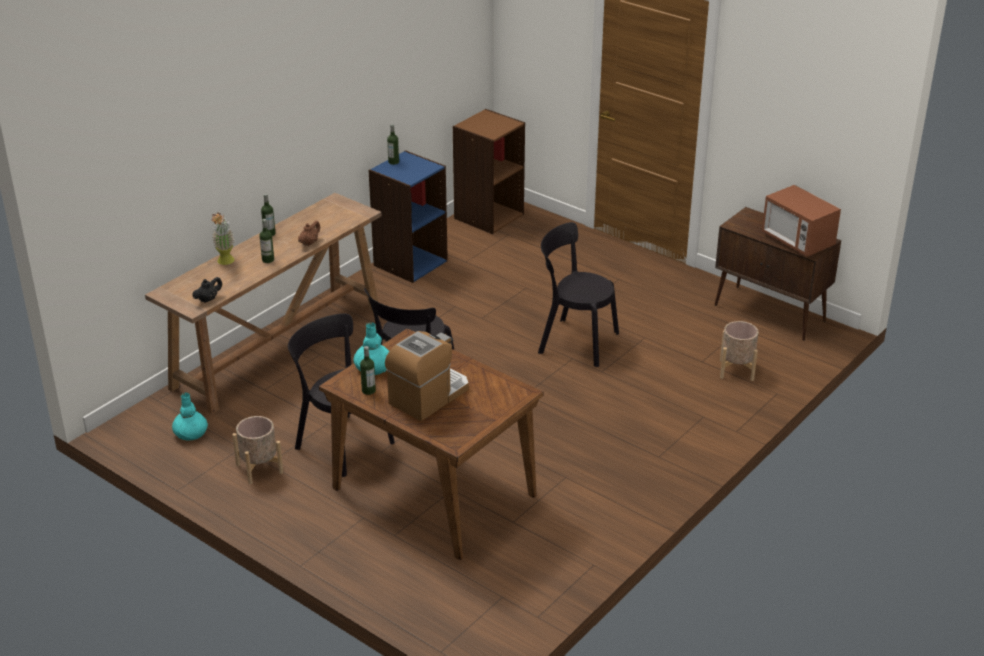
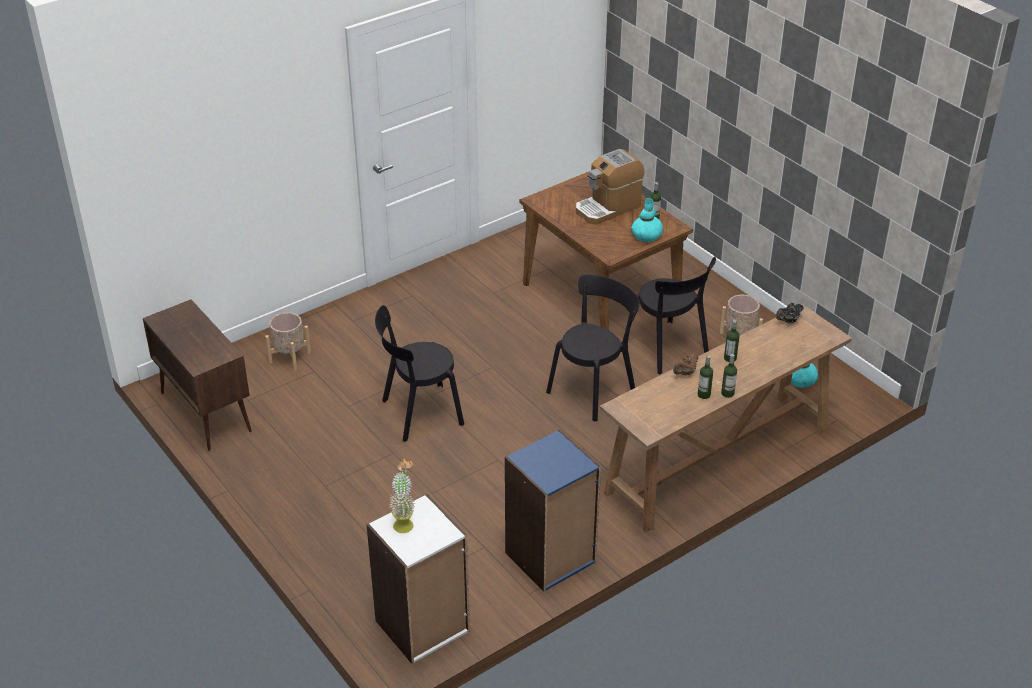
camera: 165 degrees left, 5 degrees up
potted plant [211,212,235,265] -> potted plant moved to [389,458,415,533]
bottle [387,124,399,165] -> bottle moved to [698,355,713,399]
brown bookcase [453,109,525,234] -> white bookcase [366,494,470,664]
black chair [538,222,619,367] -> black chair turned 120 degrees clockwise [375,305,464,442]
microwave [762,185,841,257] -> none

